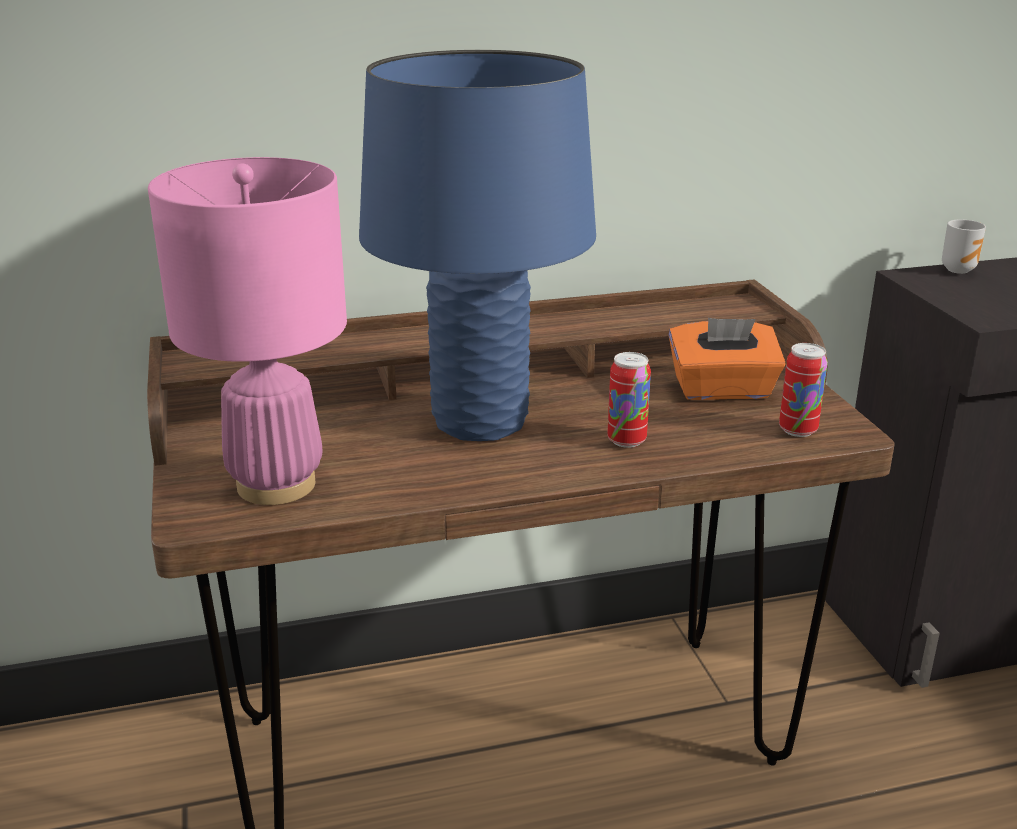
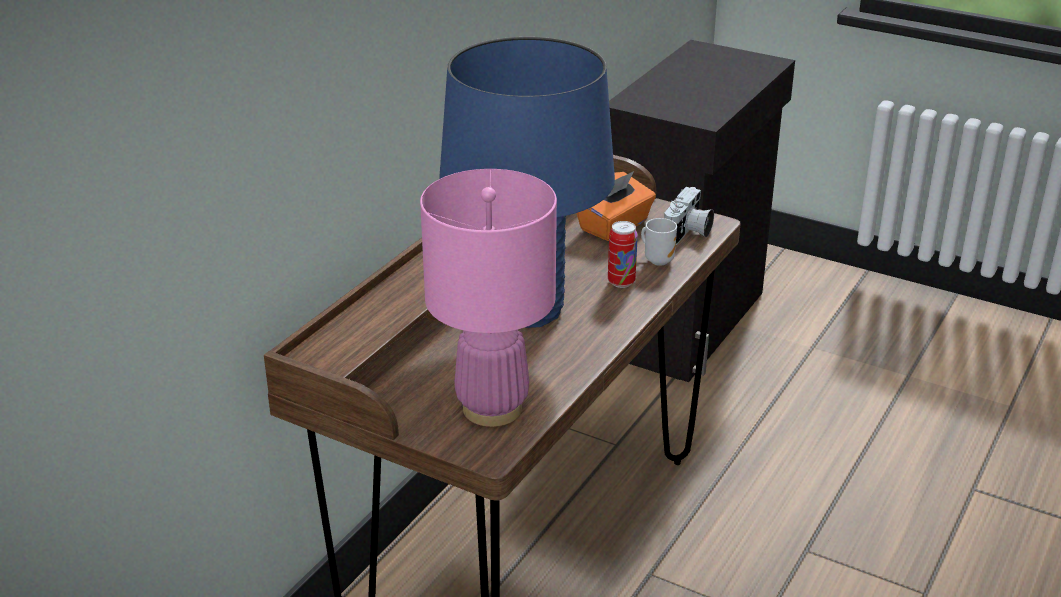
camera: 45 degrees left, 5 degrees up
can [779,343,828,437] -> camera [664,187,714,245]
mug [942,219,986,274] -> mug moved to [641,218,677,266]

